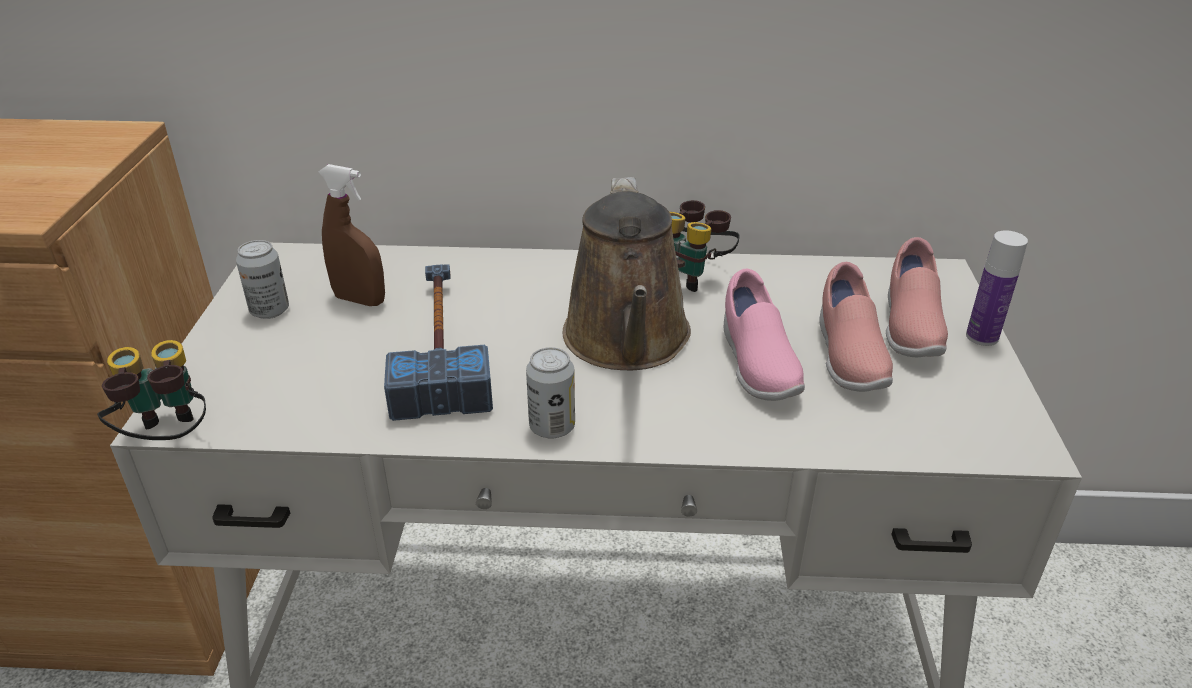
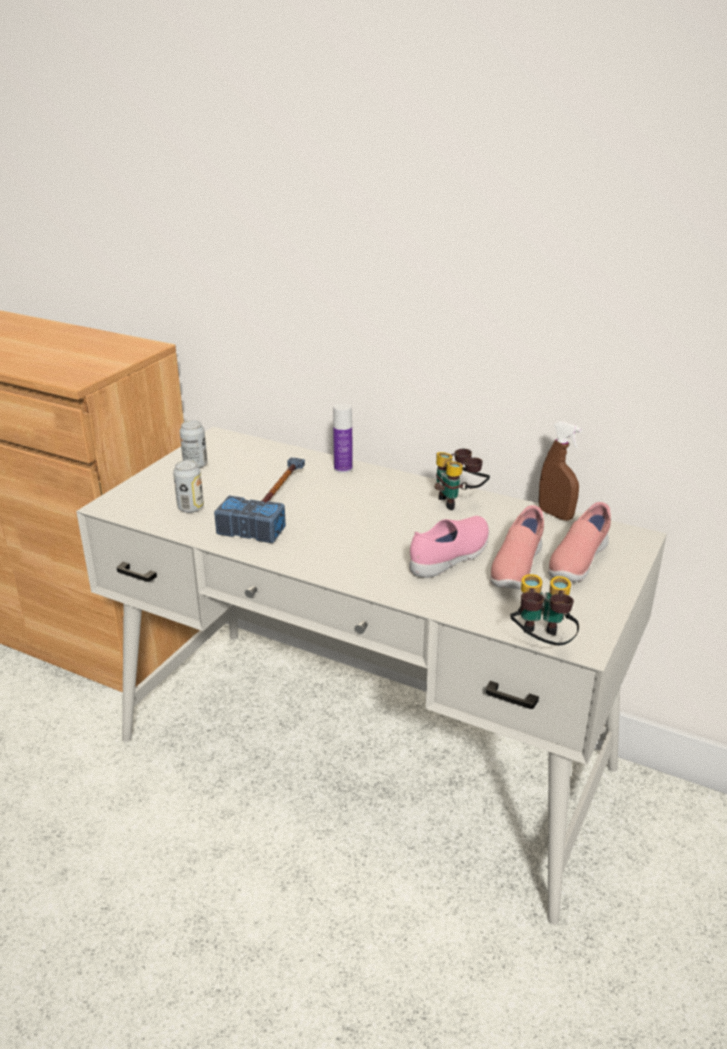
camera: 25 degrees right, 5 degrees down
binoculars [97,340,206,440] -> binoculars moved to [510,574,579,645]
brown spray bottle [318,164,385,306] -> brown spray bottle moved to [539,421,582,521]
can [526,347,575,439] -> can moved to [173,460,204,513]
brown watering can [563,177,691,370] -> none
pink shoe [724,269,805,401] -> pink shoe turned 150 degrees counterclockwise [409,516,489,578]
bottle [966,230,1028,346] -> bottle moved to [333,403,353,473]

